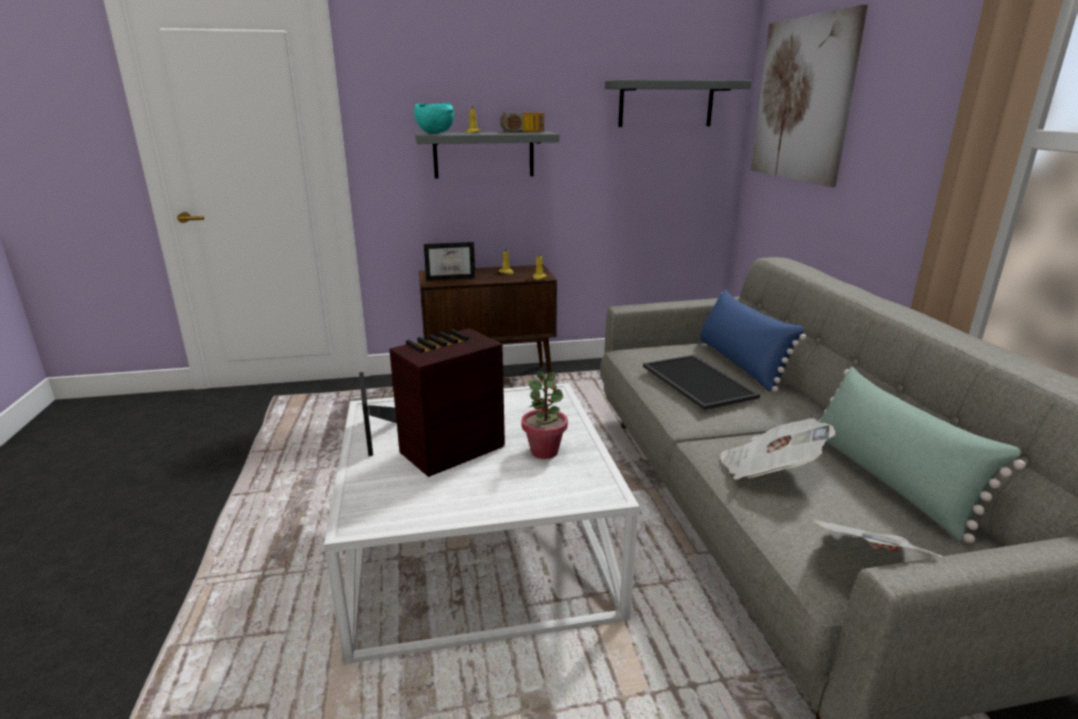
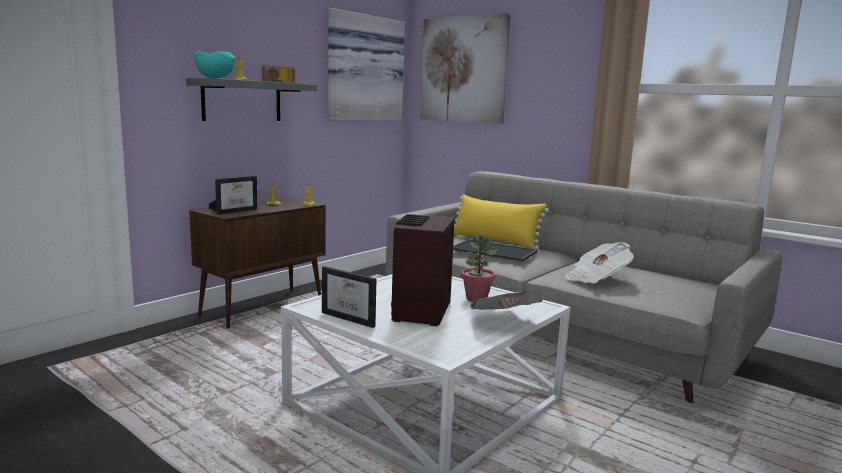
camera: 40 degrees left, 10 degrees down
grey shelf [605,80,752,127] -> picture [328,8,405,121]
blue pillow [700,289,807,392] -> yellow pillow [454,194,549,249]
newspaper [814,520,942,557] -> newspaper moved to [470,291,544,310]
green pillow [818,367,1026,543] -> none

